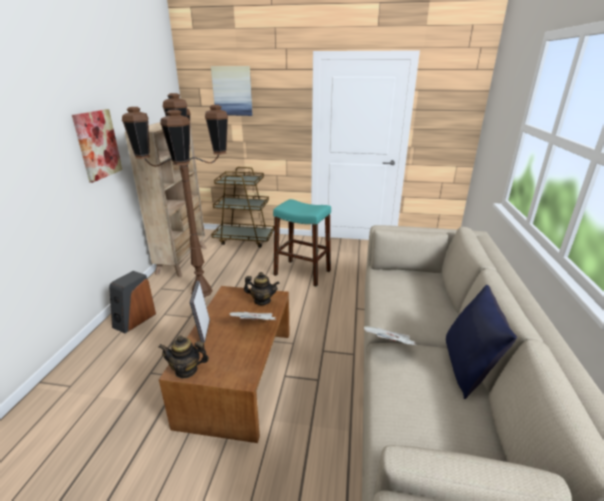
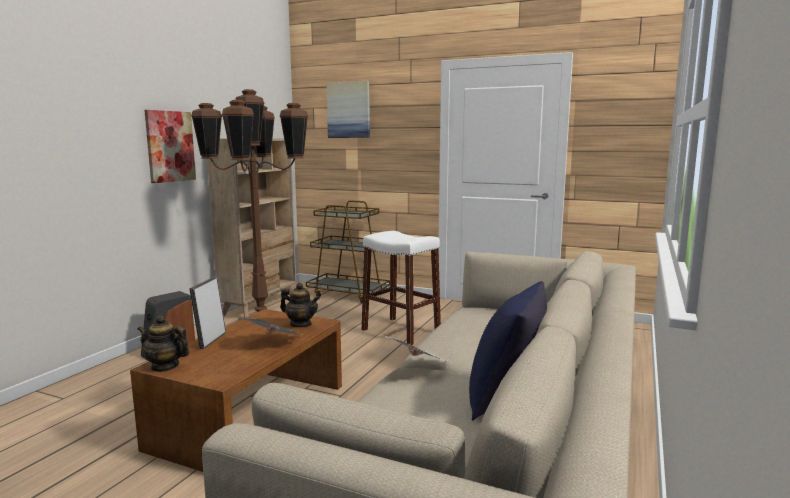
camera: 15 degrees right, 15 degrees down
turquoise stool [273,199,331,287] -> white stool [361,231,441,345]

